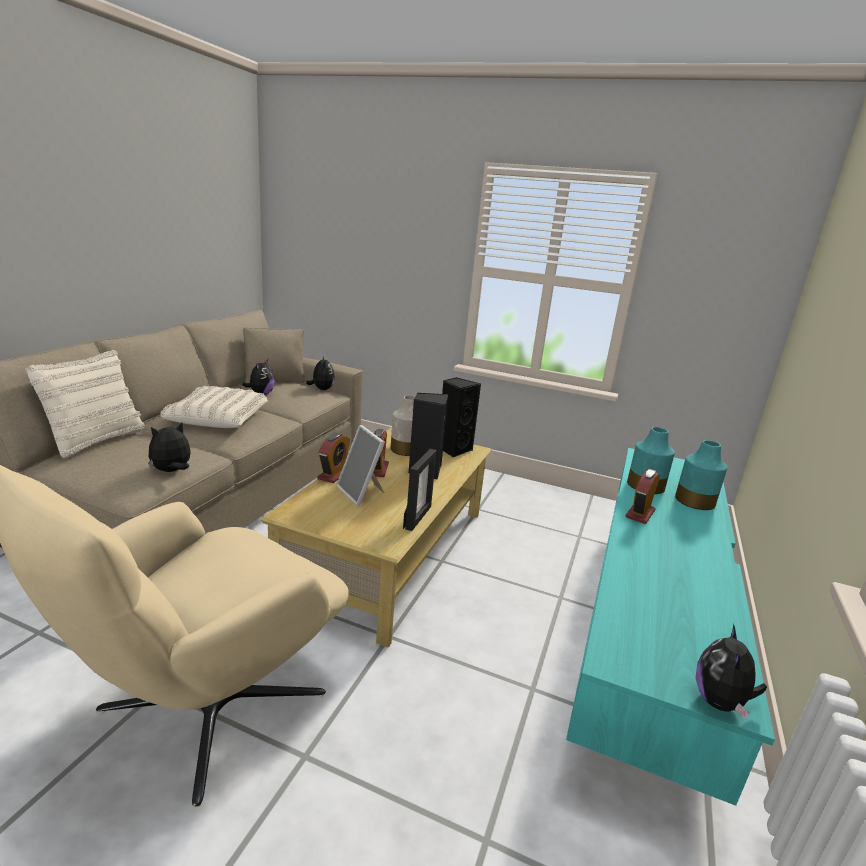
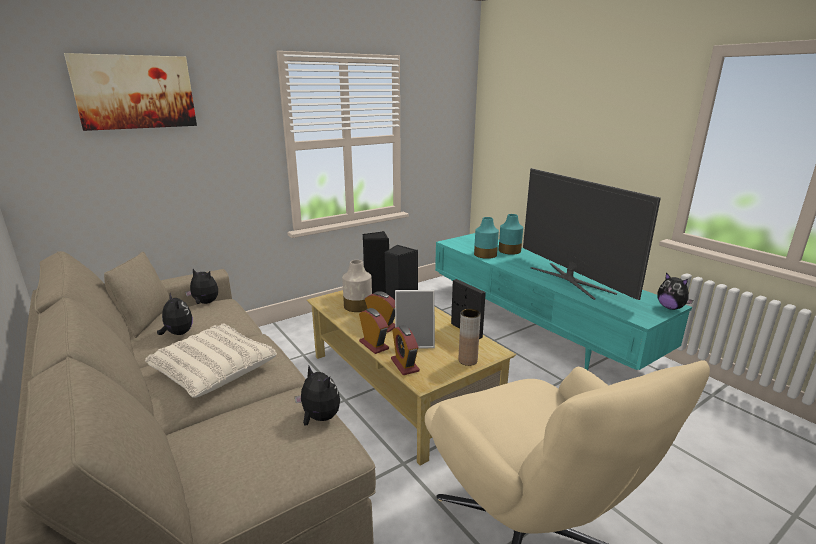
camera: 55 degrees left, 0 degrees up
beige pillow [25,350,145,459] -> none
plush toy [148,423,191,472] -> plush toy turned 135 degrees clockwise [295,366,340,426]
alarm clock [626,469,660,524] -> alarm clock moved to [391,325,420,375]
none -> picture [64,53,197,131]
none -> brown vase [459,309,481,366]
none -> television [523,168,661,300]

